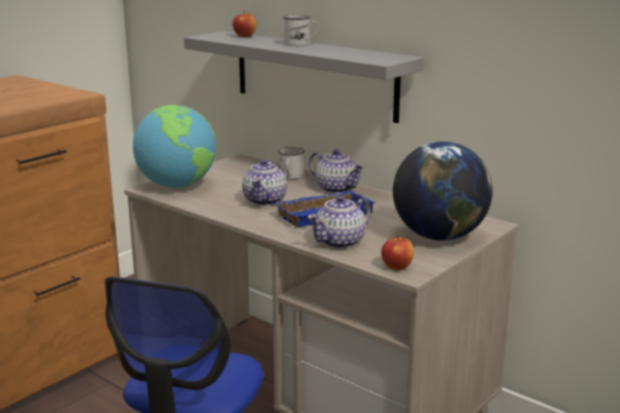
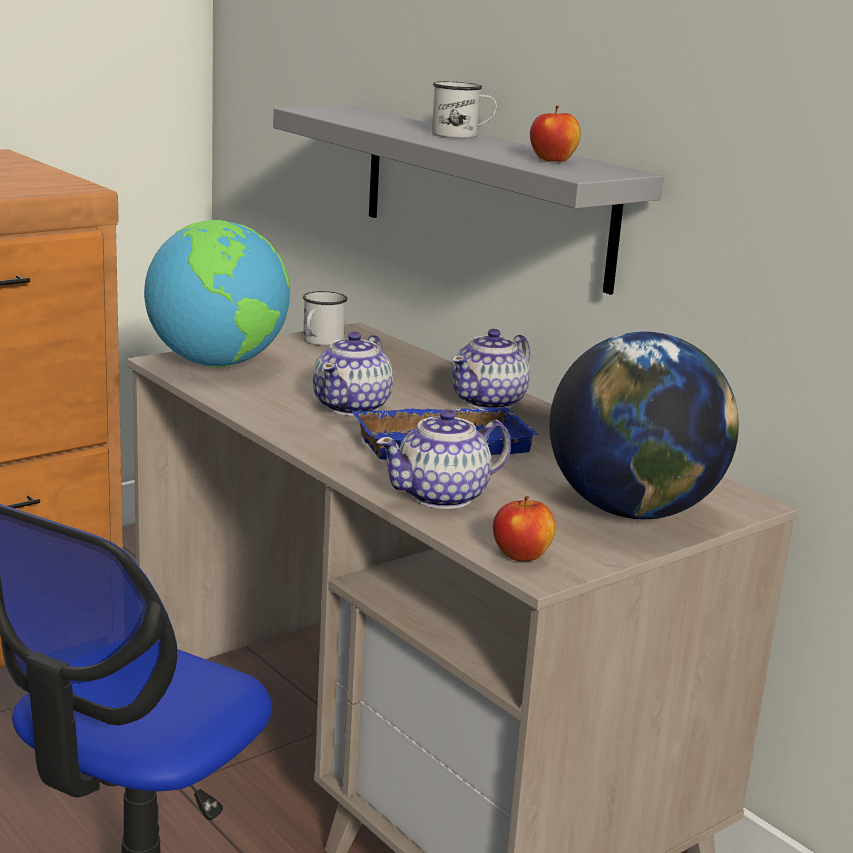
camera: 10 degrees right, 0 degrees up
apple [233,10,257,37] -> apple moved to [530,105,581,162]
white mug [278,147,304,179] -> white mug moved to [303,291,347,346]
teapot [309,149,365,194] -> teapot turned 75 degrees clockwise [452,329,530,409]

